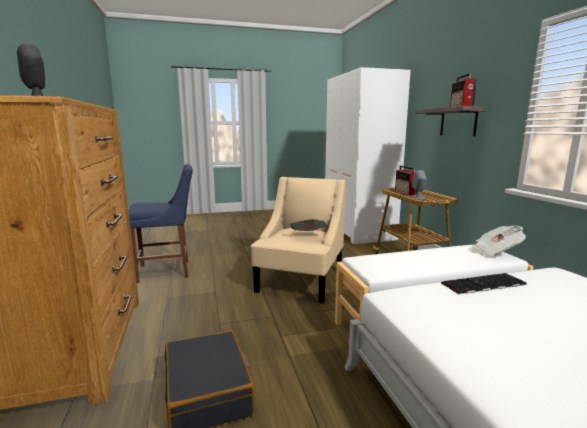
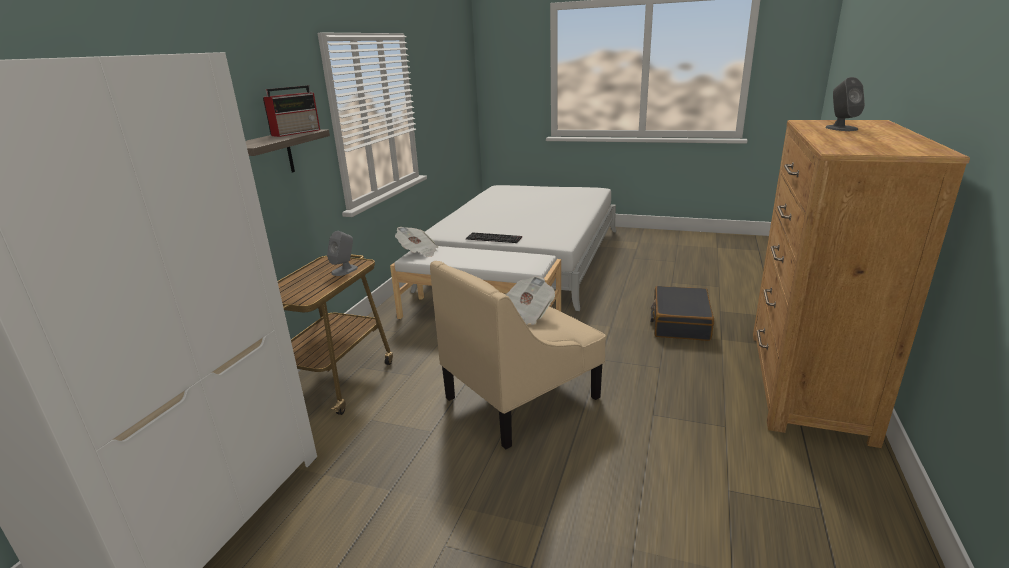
camera: 145 degrees left, 10 degrees up
blue chair [128,164,193,283] -> none
radio [395,166,417,195] -> none

